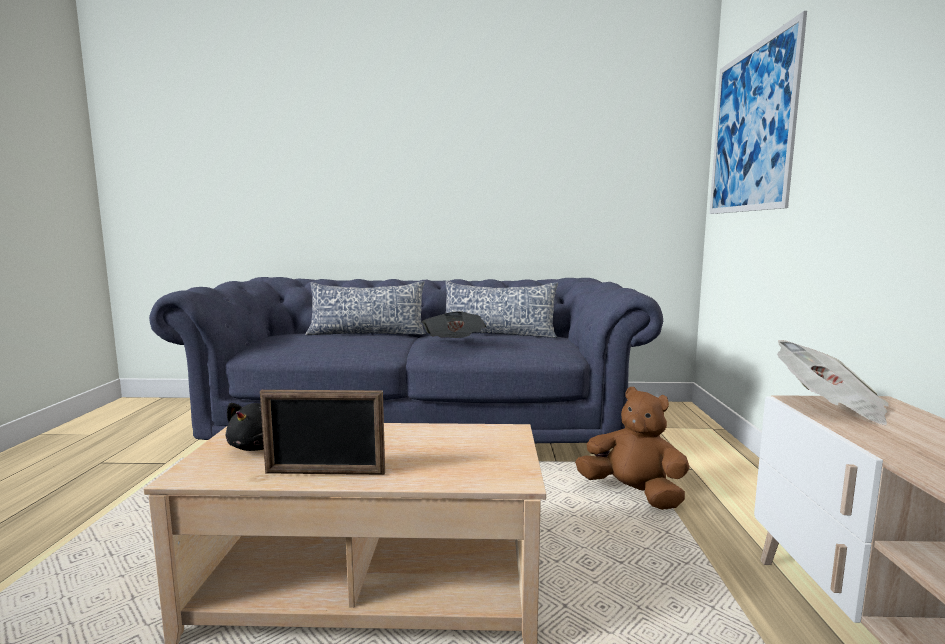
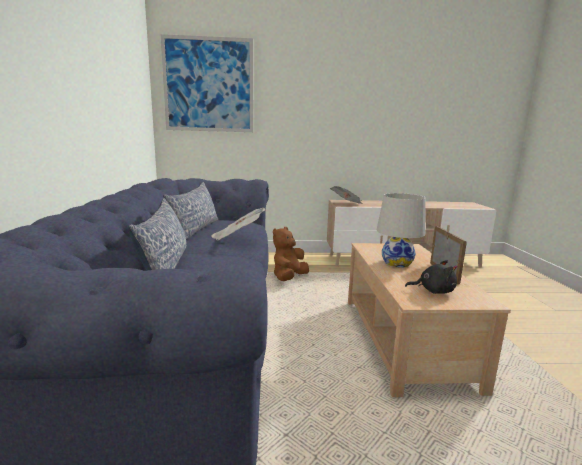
camera: 95 degrees left, 5 degrees up
none -> white table lamp [377,193,426,267]

